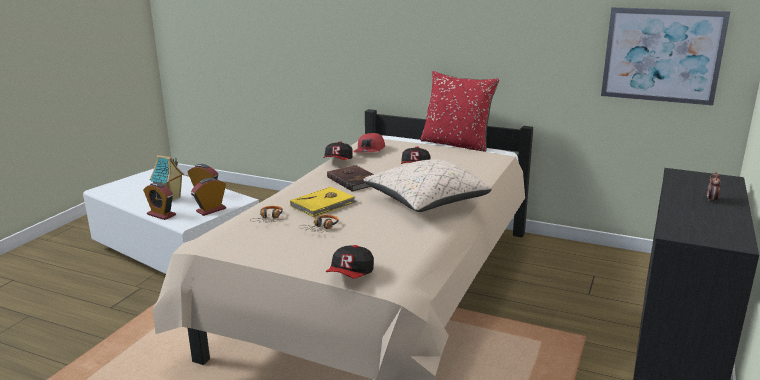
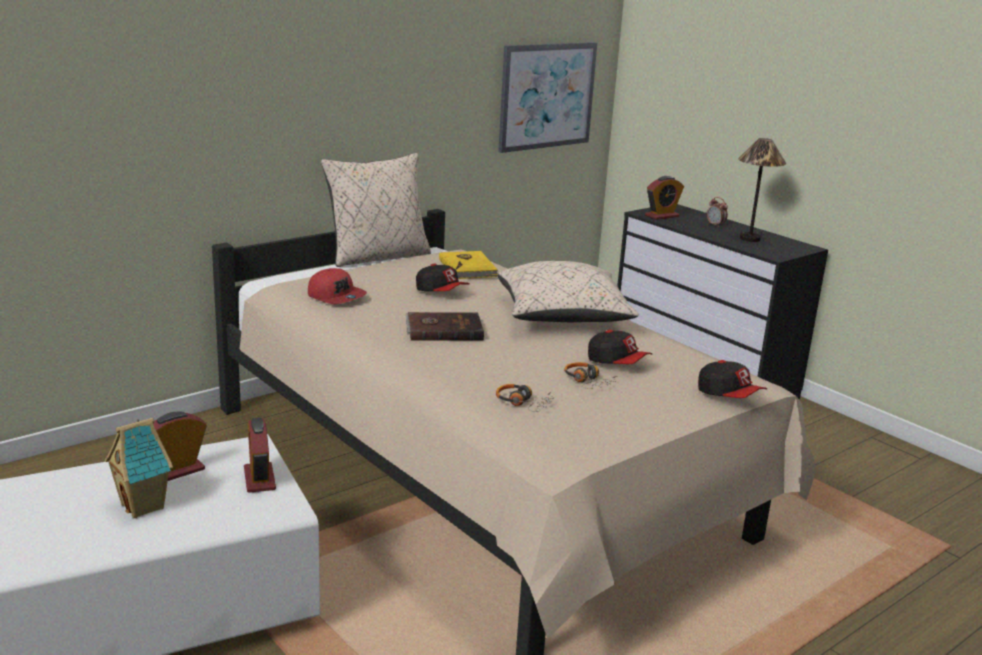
camera: 65 degrees left, 0 degrees up
alarm clock [143,182,176,220] -> alarm clock moved to [645,176,684,220]
yellow book [290,187,357,217] -> yellow book moved to [439,251,498,279]
cap [323,141,353,160] -> cap moved to [588,330,653,364]
red pillow [420,71,499,152] -> beige pillow [321,153,431,267]
none -> table lamp [738,138,787,242]

